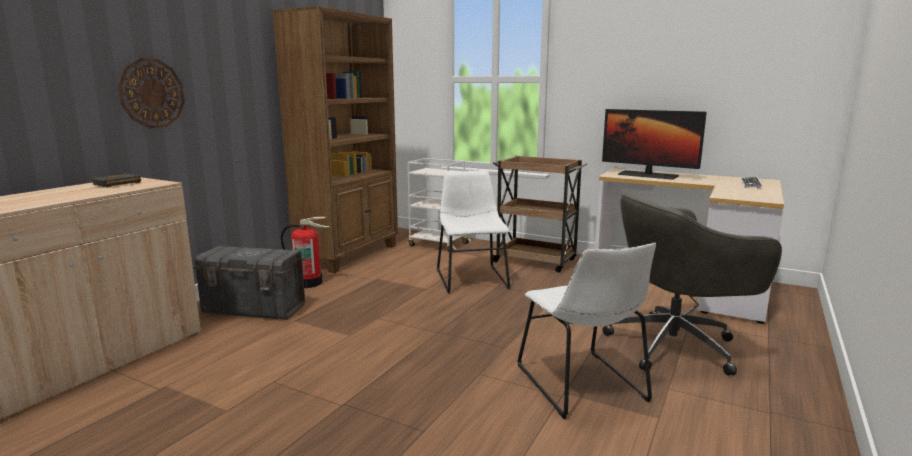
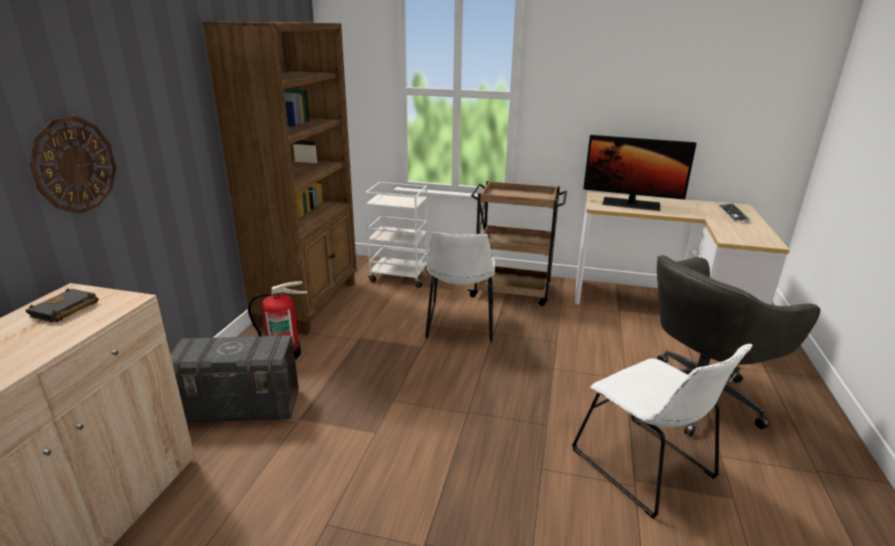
camera: 15 degrees left, 10 degrees up
white chair [437,170,510,293] -> white chair turned 150 degrees counterclockwise [425,232,495,342]

